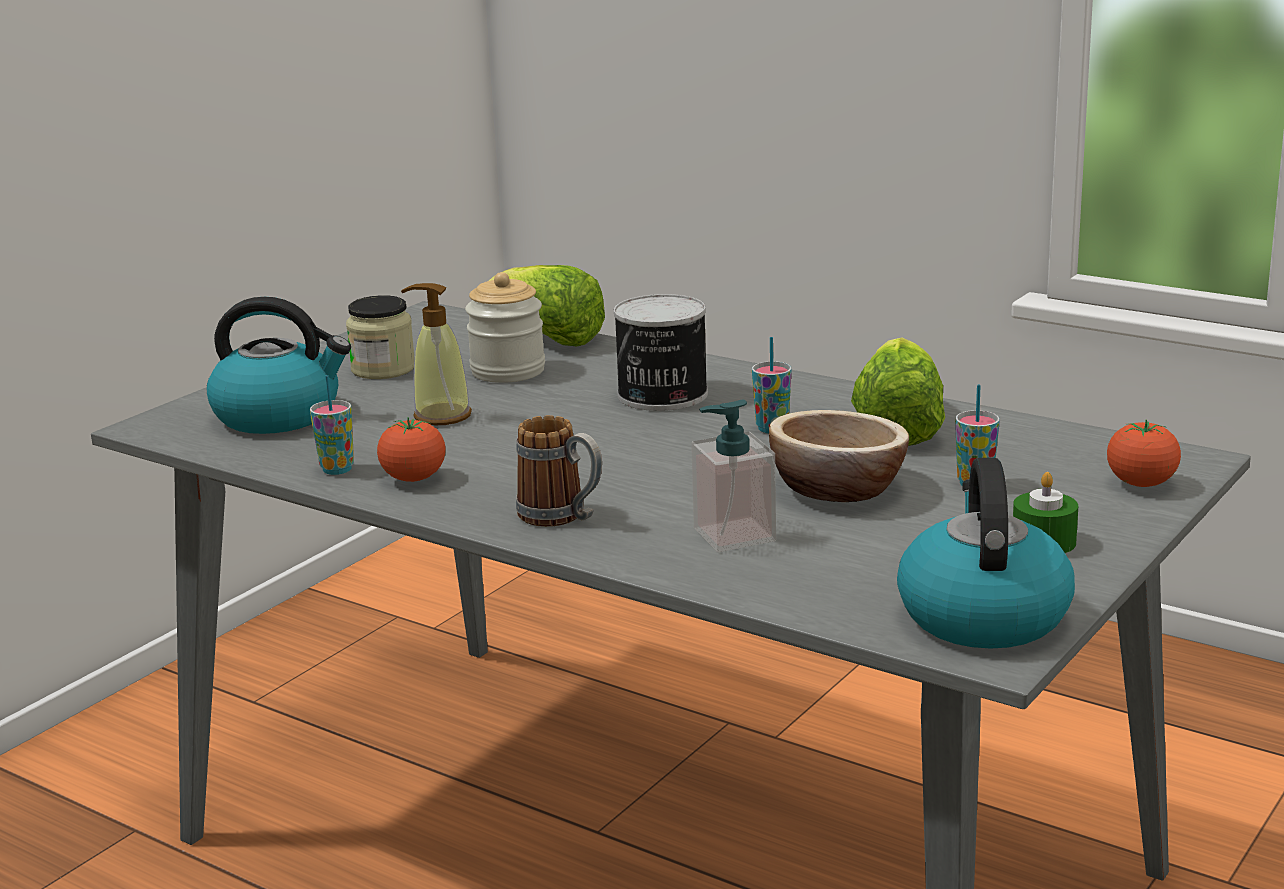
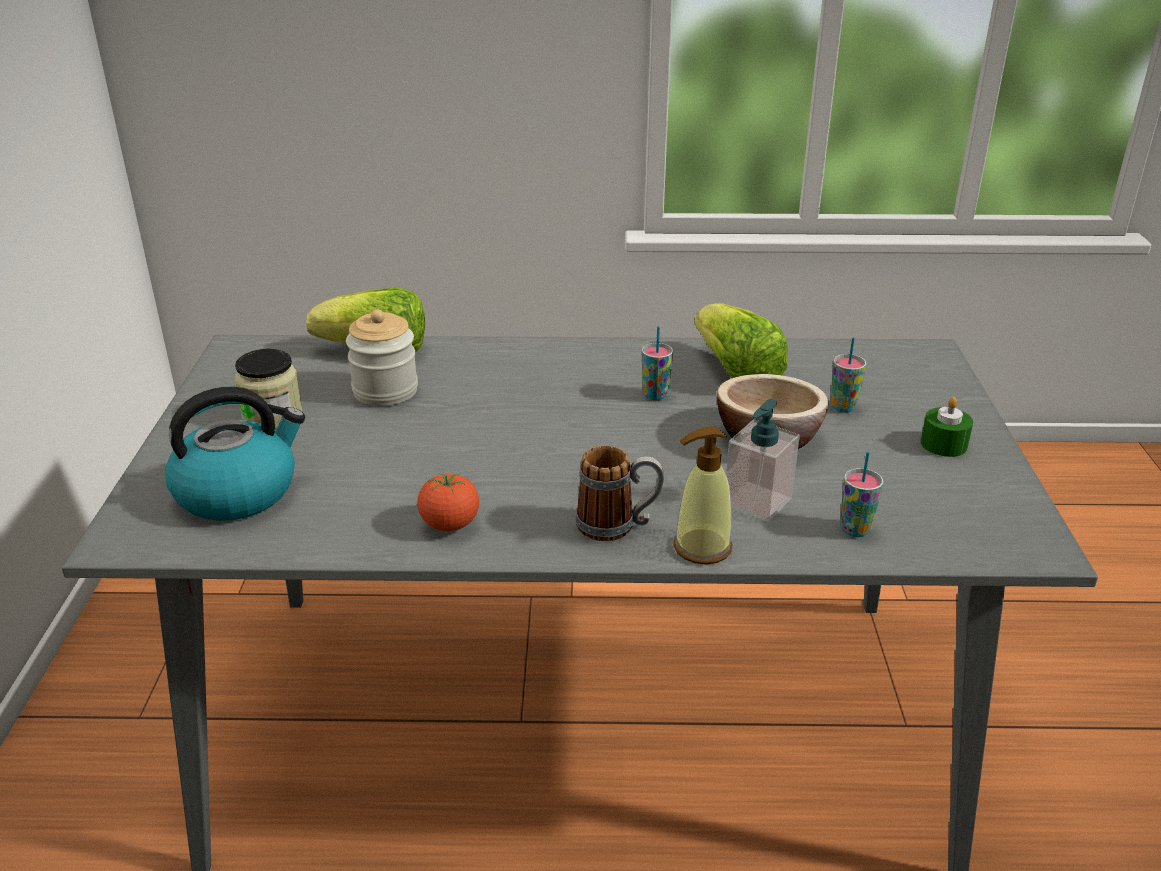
camera: 35 degrees left, 10 degrees up
cup [310,375,354,475] -> cup moved to [840,452,883,537]
soap dispenser [401,283,472,425] -> soap dispenser moved to [673,426,733,564]
can [614,294,708,411] -> none
kettle [897,458,1075,649] -> none
tomato [1107,420,1181,487] -> none

